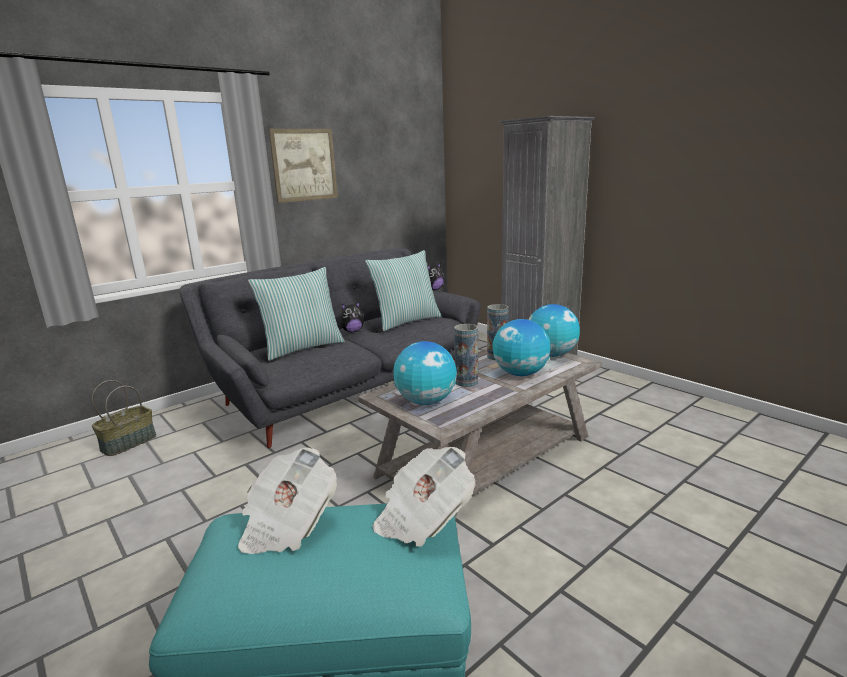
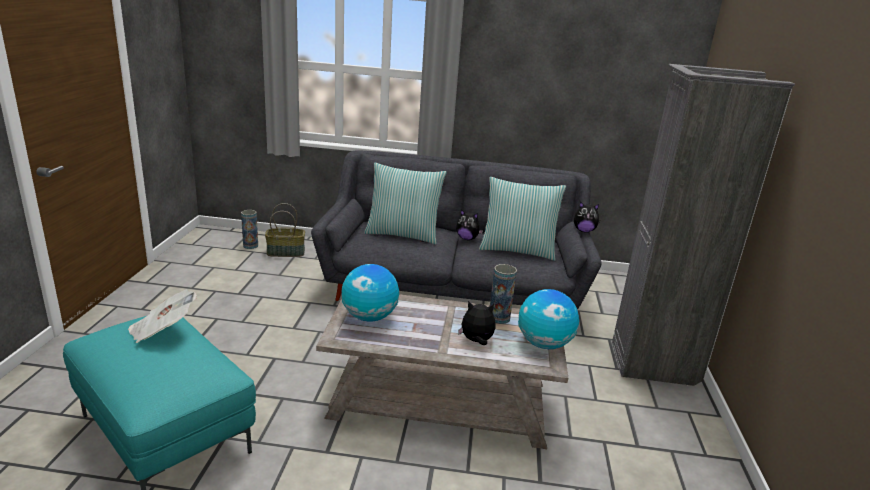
camera: 45 degrees right, 5 degrees up
picture [268,129,338,203] -> none
newspaper [372,447,475,547] -> none
vase [454,324,478,387] -> vase moved to [241,210,258,249]
globe [492,319,551,376] -> plush toy [458,301,496,345]

